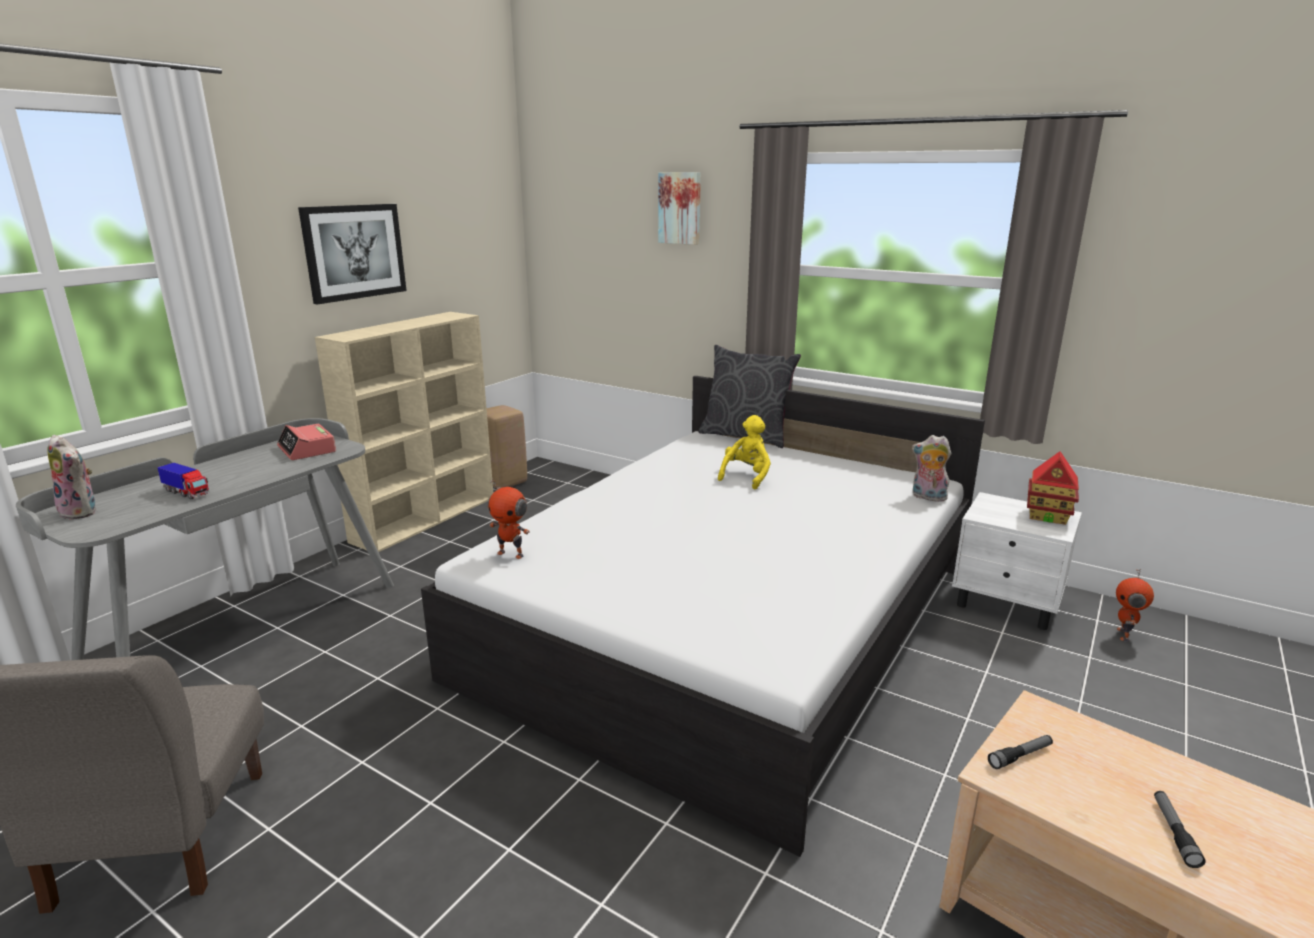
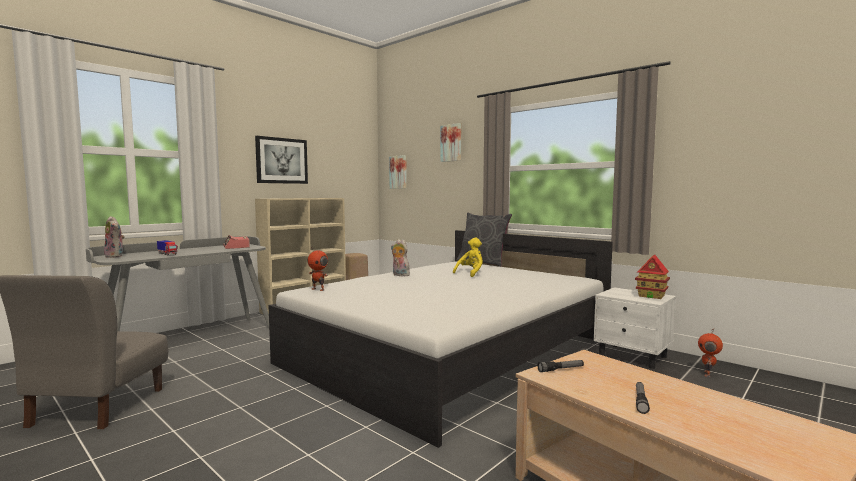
camera: 10 degrees right, 15 degrees down
plush toy [912,435,951,502] -> plush toy moved to [391,239,410,277]
none -> picture [389,155,407,189]

